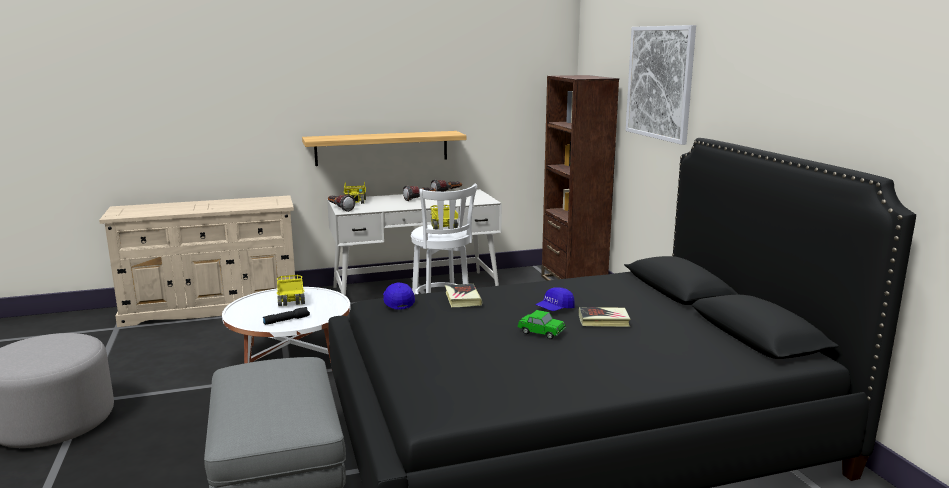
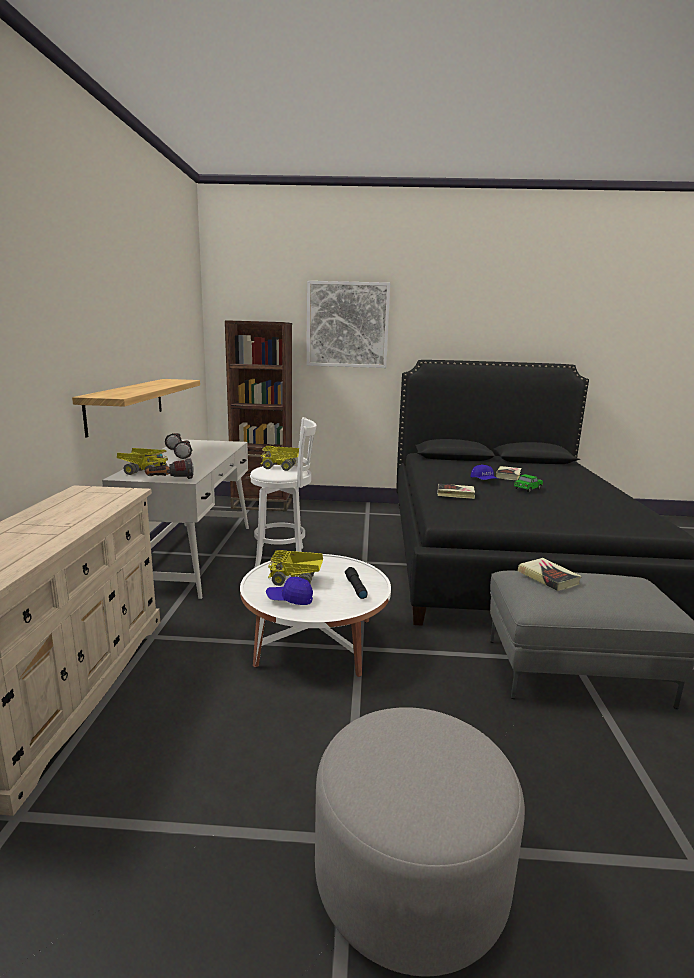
camera: 70 degrees left, 0 degrees up
blue cap [383,282,415,310] -> blue cap moved to [266,577,313,605]
none -> book [518,558,582,591]

